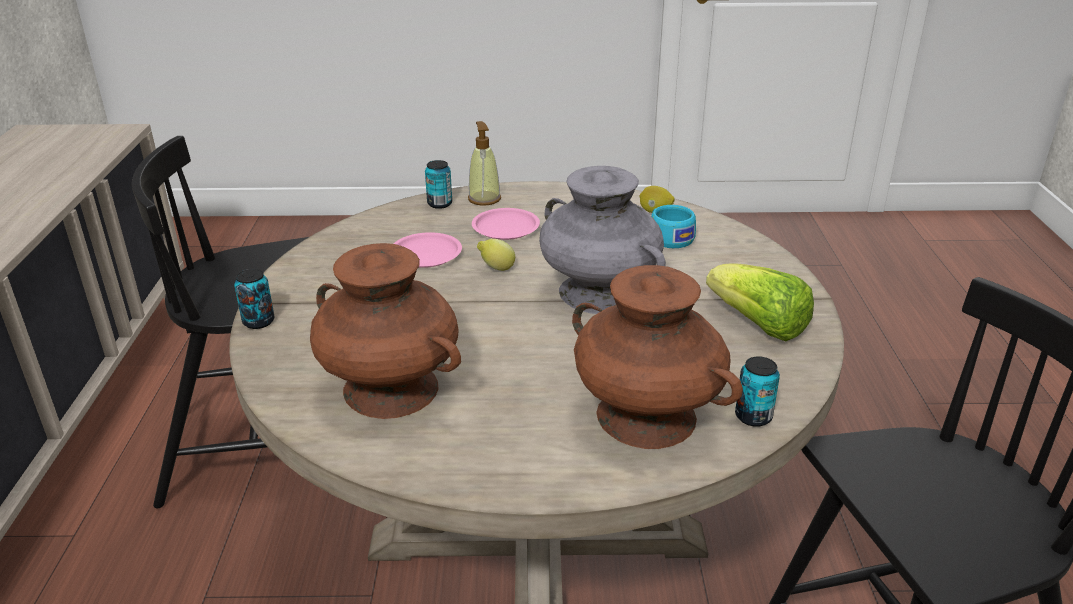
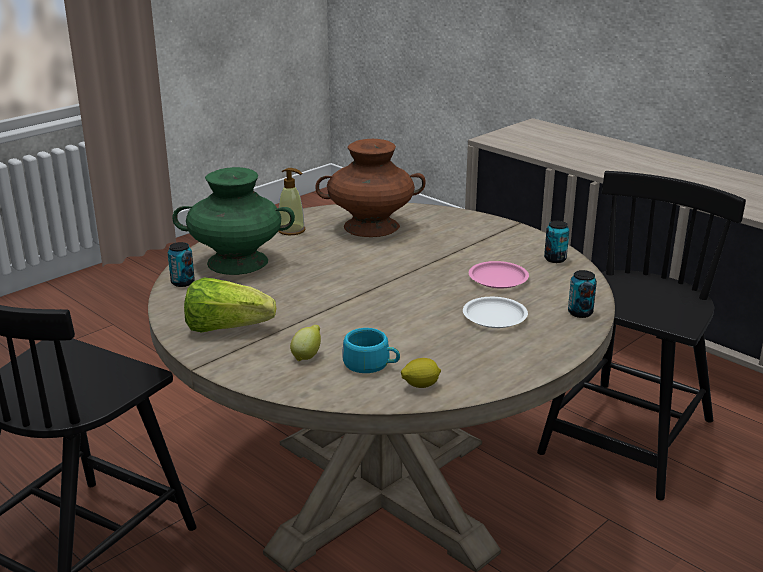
camera: 135 degrees right, 5 degrees down
can [234,269,275,329] -> can moved to [544,221,569,263]
soap dispenser [468,121,501,206] -> soap dispenser moved to [278,168,305,235]
pink plate [472,208,540,240] -> white plate [463,297,528,328]
lemon [477,239,515,271] -> lemon moved to [290,325,321,361]
grey vase [539,166,666,314] -> none
brown vase [572,265,743,449] -> green vase [172,167,295,275]

